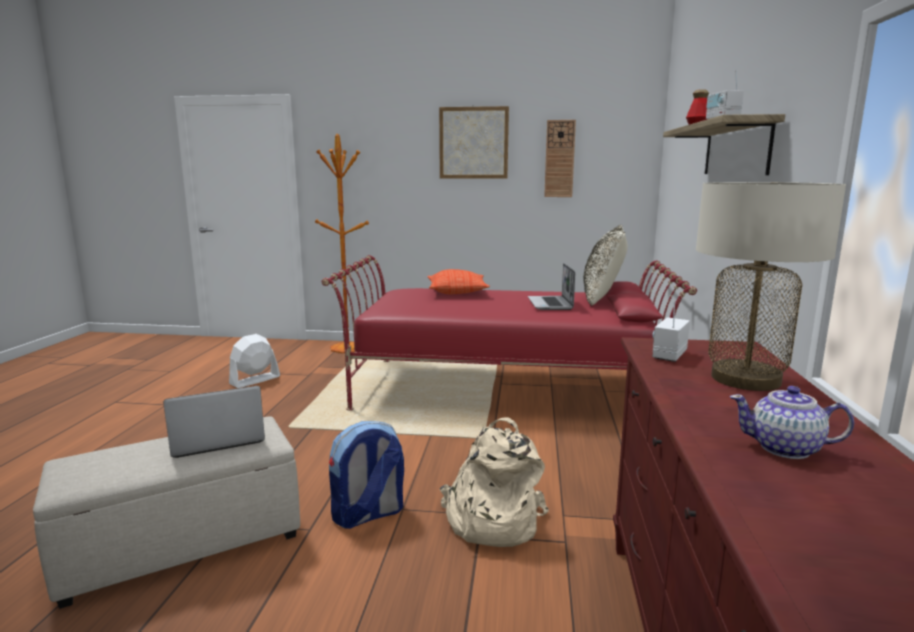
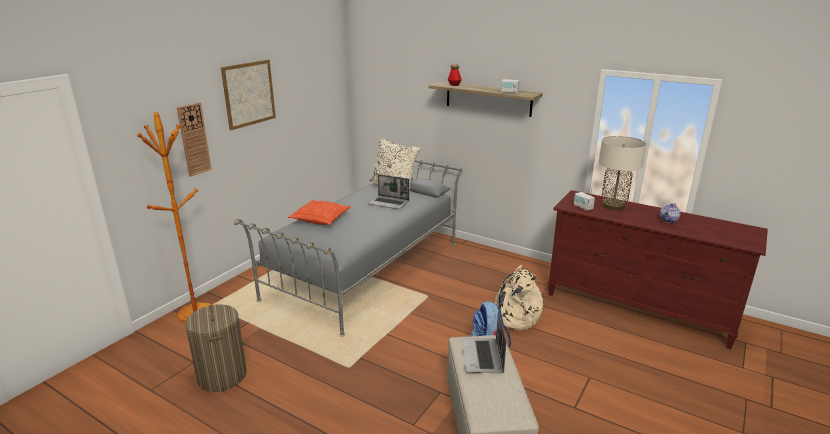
camera: 65 degrees left, 10 degrees up
white fan [229,334,280,388] -> laundry basket [185,304,247,392]
red bed [322,255,697,410] -> grey bed [234,160,463,336]
wall clock [544,120,576,197] -> wall clock moved to [177,102,212,177]

